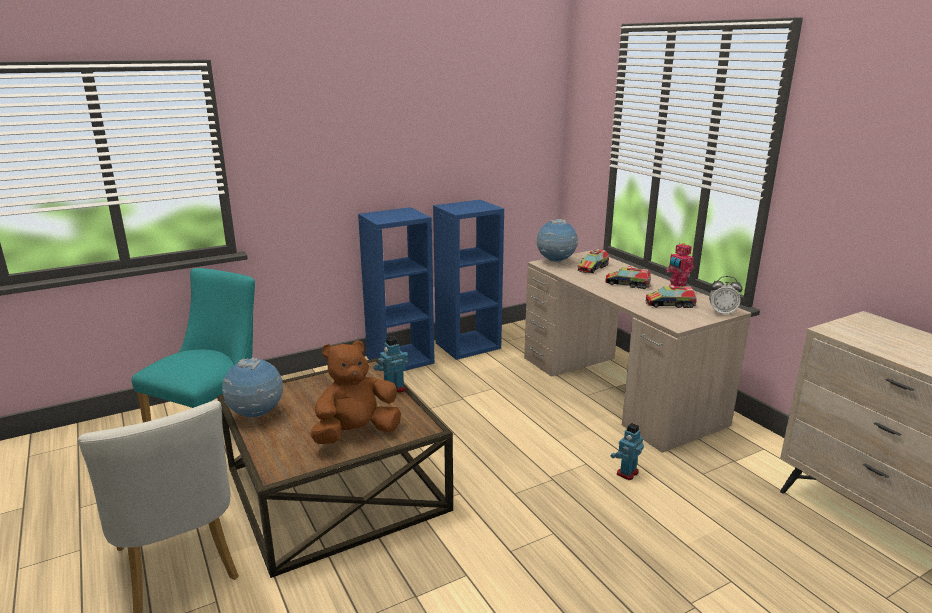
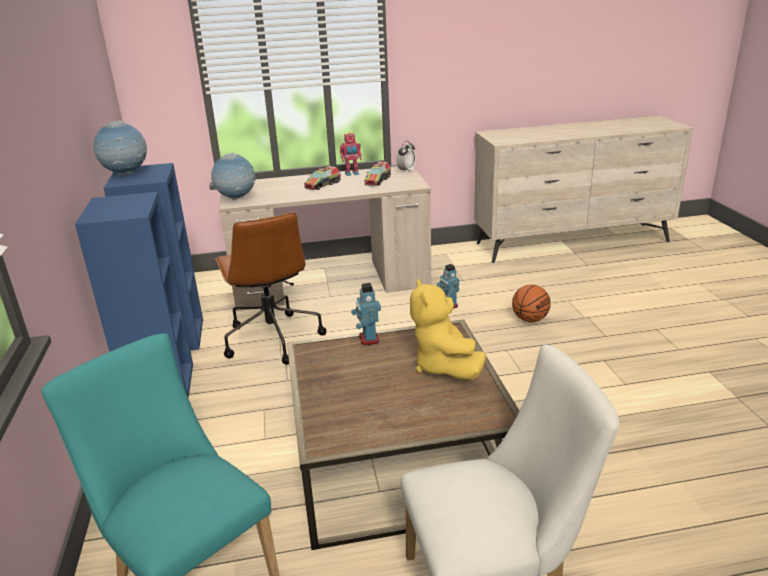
camera: 70 degrees left, 5 degrees up
globe [222,357,283,418] -> globe moved to [93,120,147,176]
brown plush toy [310,340,401,444] -> yellow plush toy [410,279,486,380]
toy truck [578,249,609,273] -> none
none -> brown office chair [215,212,327,365]
none -> basketball [512,285,551,322]

